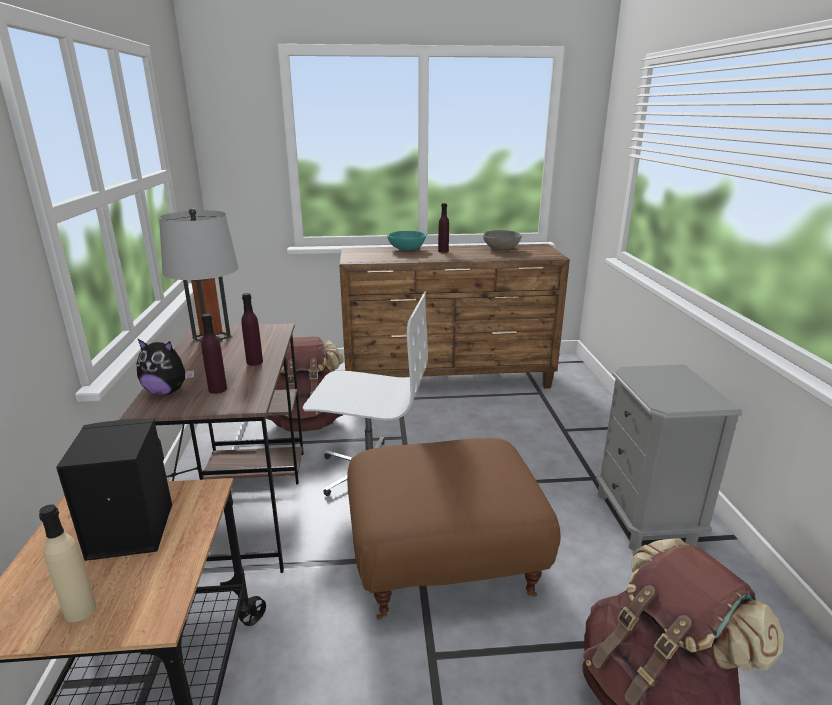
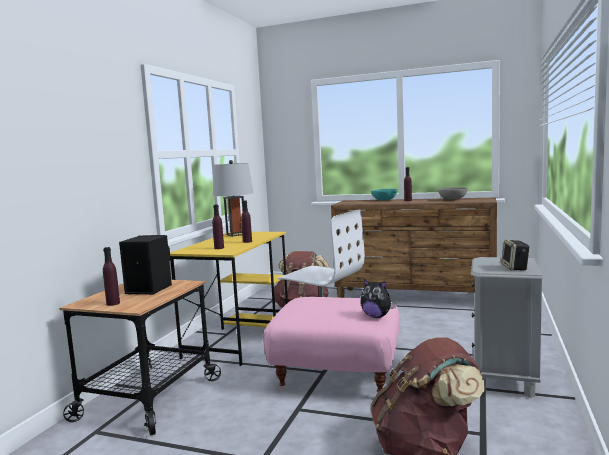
camera: 25 degrees right, 15 degrees down
beige bottle [39,504,96,622] -> purple bottle [103,247,120,306]
brown desk [119,323,304,573] -> yellow desk [170,232,288,366]
plush toy [137,338,194,395] -> plush toy moved to [361,279,396,318]
brown ottoman [347,438,561,619] -> pink ottoman [263,297,400,392]
none -> speaker [502,240,530,270]

